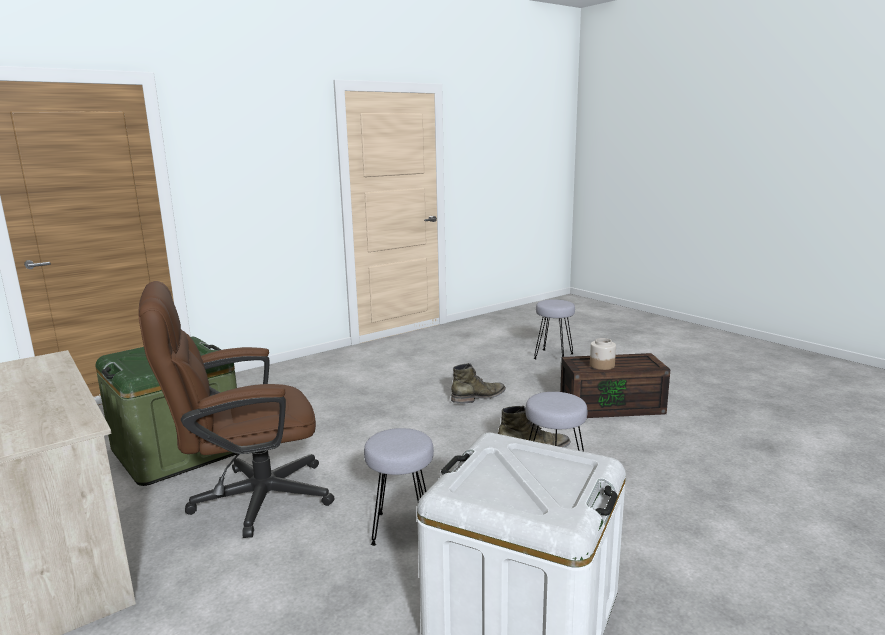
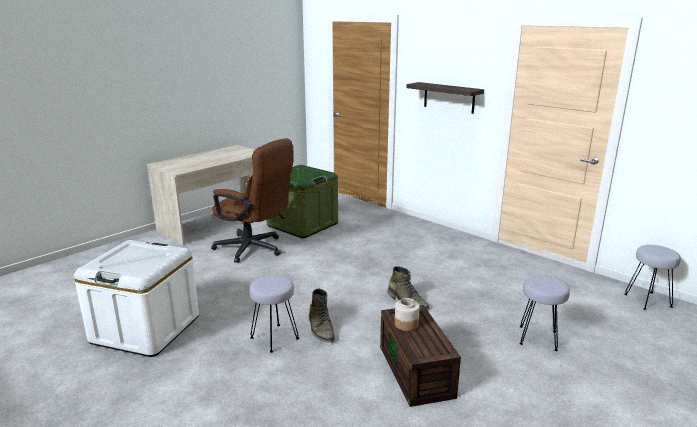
camera: 80 degrees right, 5 degrees up
brown office chair [138,281,335,538] -> brown office chair turned 150 degrees clockwise [211,138,293,263]
grey stool [364,428,434,546] -> grey stool moved to [625,245,681,310]
none -> shelf [406,82,484,114]

